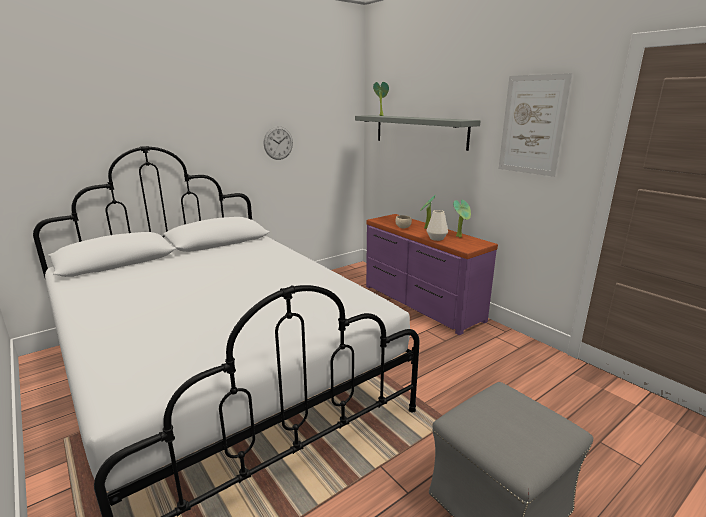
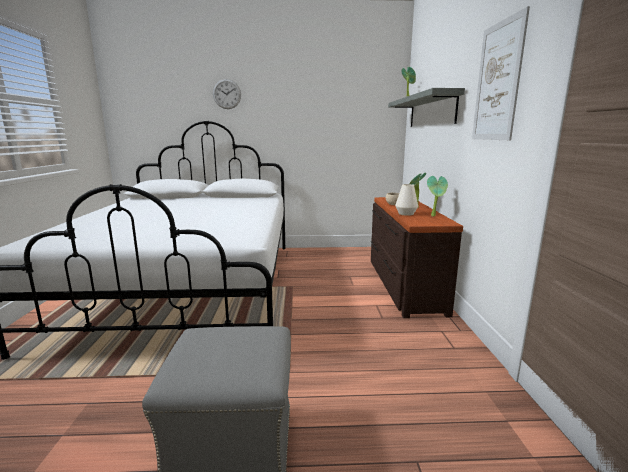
camera: 35 degrees right, 5 degrees down
wall clock [264,126,293,160] -> wall clock moved to [213,79,241,109]
purple dresser [366,214,498,335] -> brown dresser [371,197,463,318]

